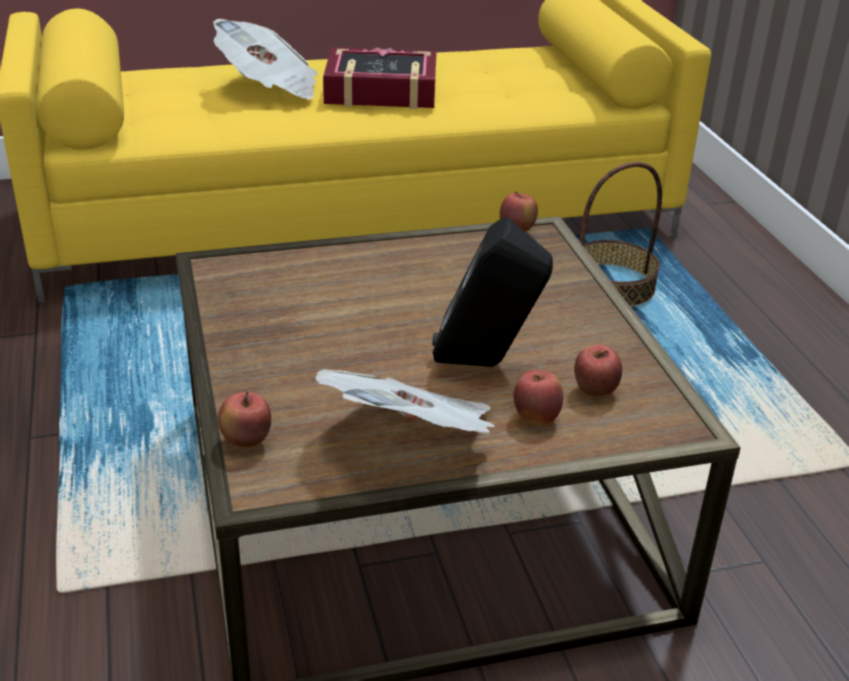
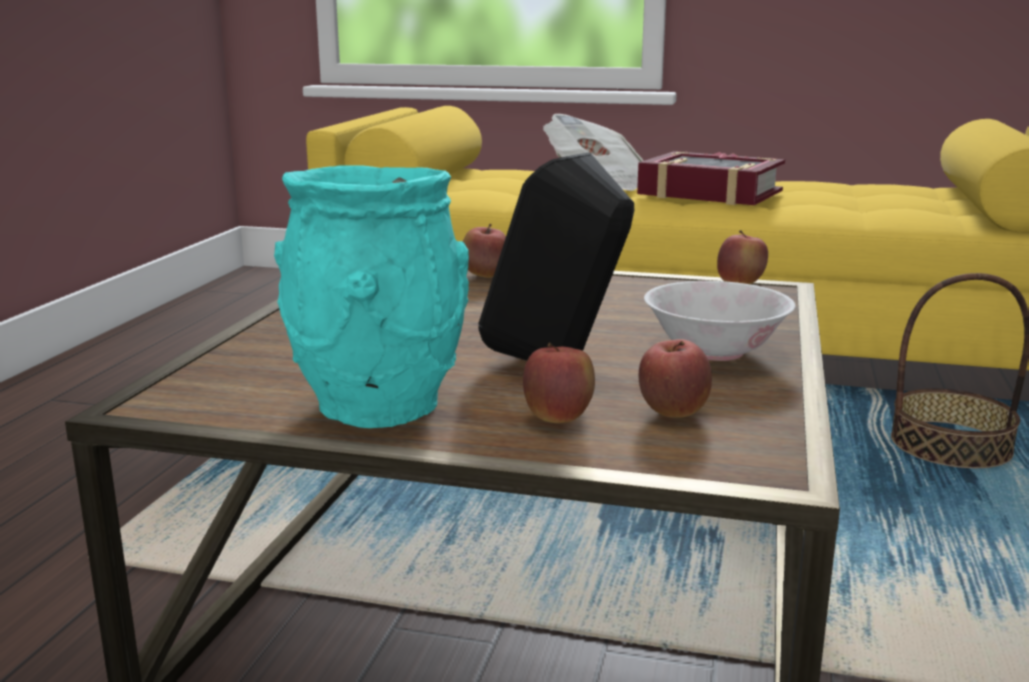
camera: 30 degrees right, 15 degrees down
apple [218,391,271,447] -> apple moved to [463,224,506,278]
newspaper [316,369,495,435] -> turquoise vase [274,165,469,428]
none -> white bowl [644,281,796,361]

